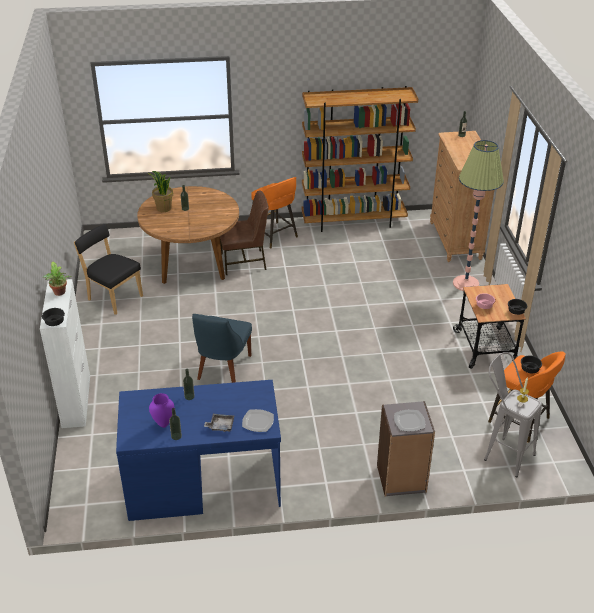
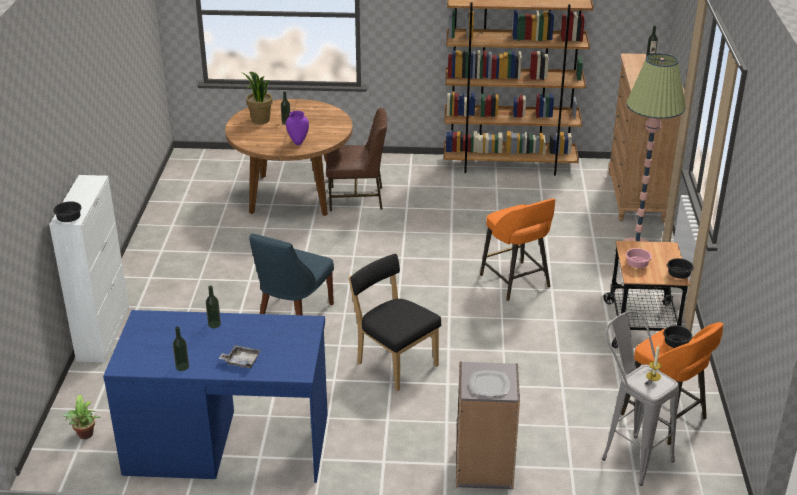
camera: 10 degrees right, 5 degrees down
potted plant [43,261,72,296] -> potted plant moved to [62,394,101,439]
black chair [74,224,143,315] -> black chair moved to [349,254,441,391]
purple vase [149,393,174,428] -> purple vase moved to [286,111,309,145]
plate [242,409,274,432] -> none
orange stool [251,177,298,249] -> orange stool moved to [480,199,555,301]

